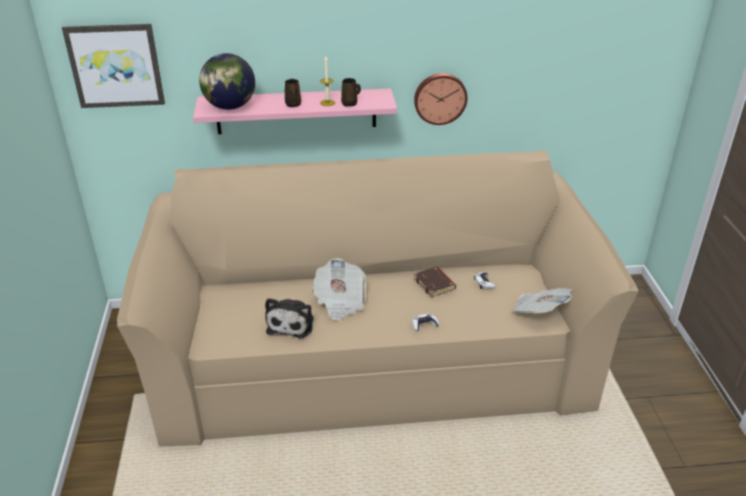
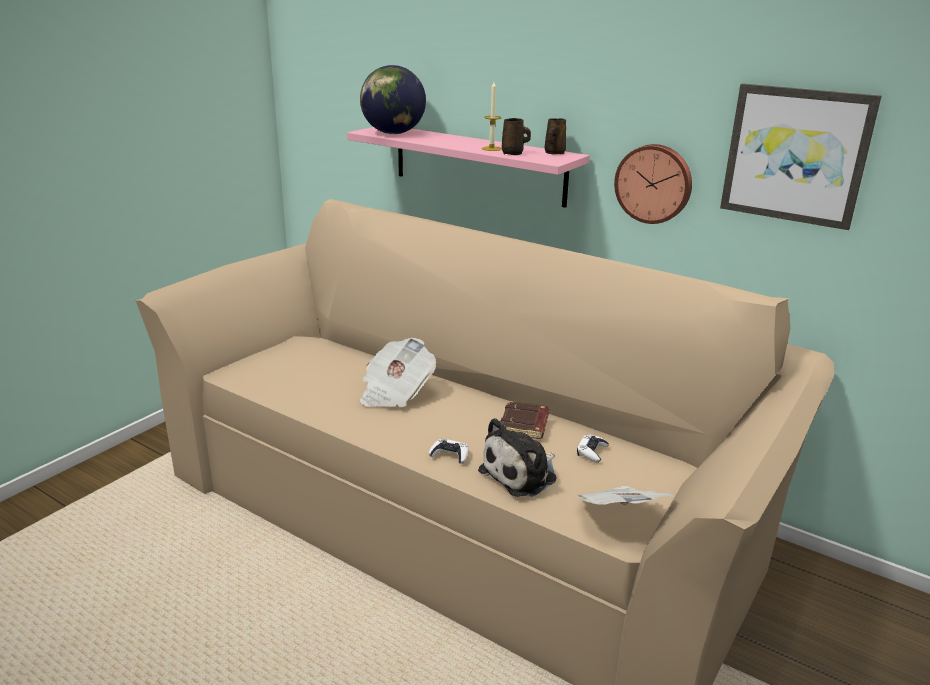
camera: 40 degrees right, 10 degrees down
picture [62,24,165,108] -> picture moved to [720,83,881,230]
plush toy [265,298,314,338] -> plush toy moved to [478,418,557,497]
brown mug [285,79,301,107] -> brown mug moved to [545,118,566,154]

